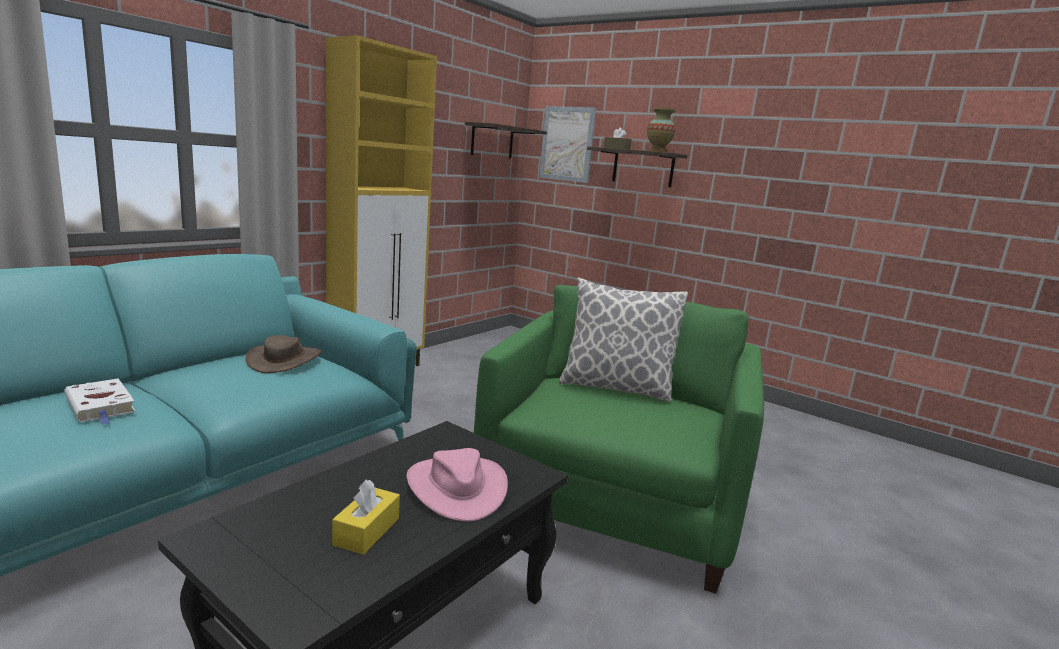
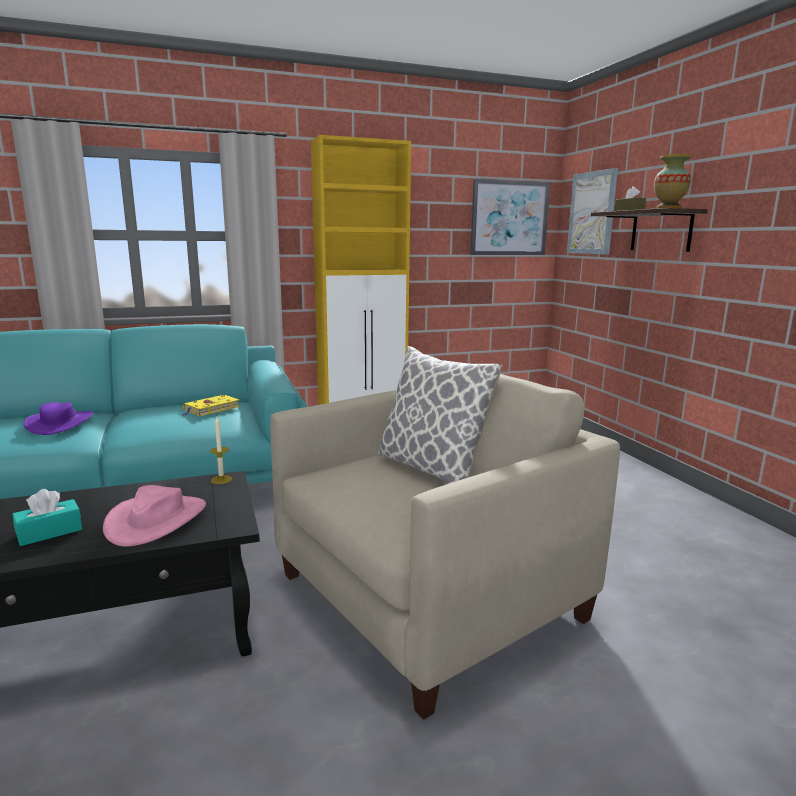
camera: 35 degrees right, 0 degrees up
white book [64,379,136,425] -> purple hat [23,402,94,435]
brown hat [246,335,321,373] -> yellow book [182,395,240,416]
yellow tissue box [332,480,400,555] -> turquoise tissue box [13,489,82,546]
shelf [465,122,547,158] -> picture [470,179,550,255]
green armchair [474,285,764,594] -> beige armchair [270,374,620,720]
none -> candle [210,417,232,484]

